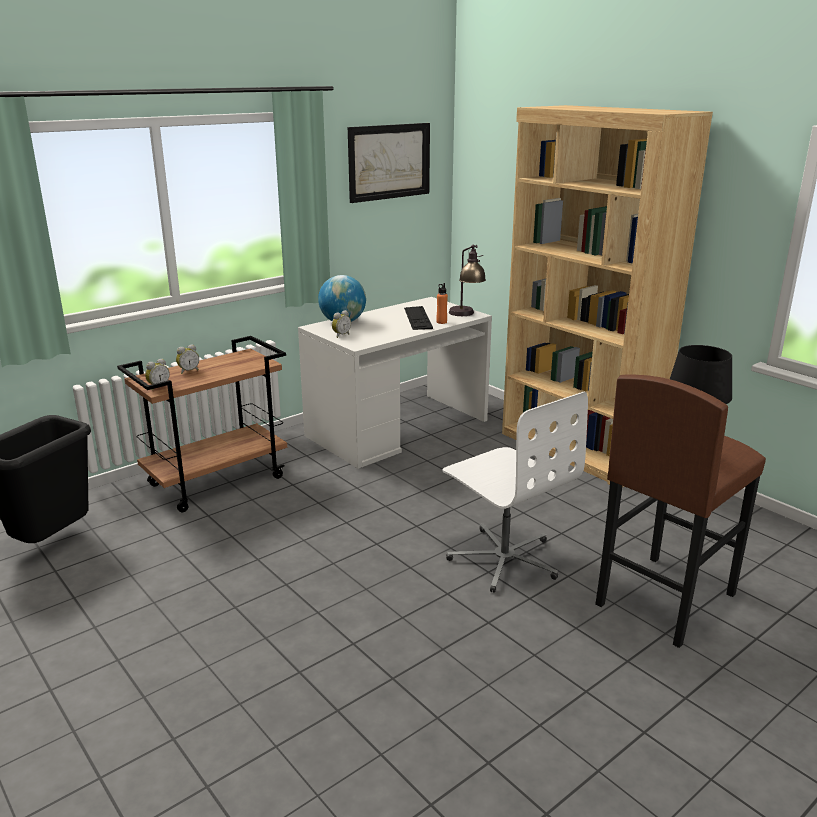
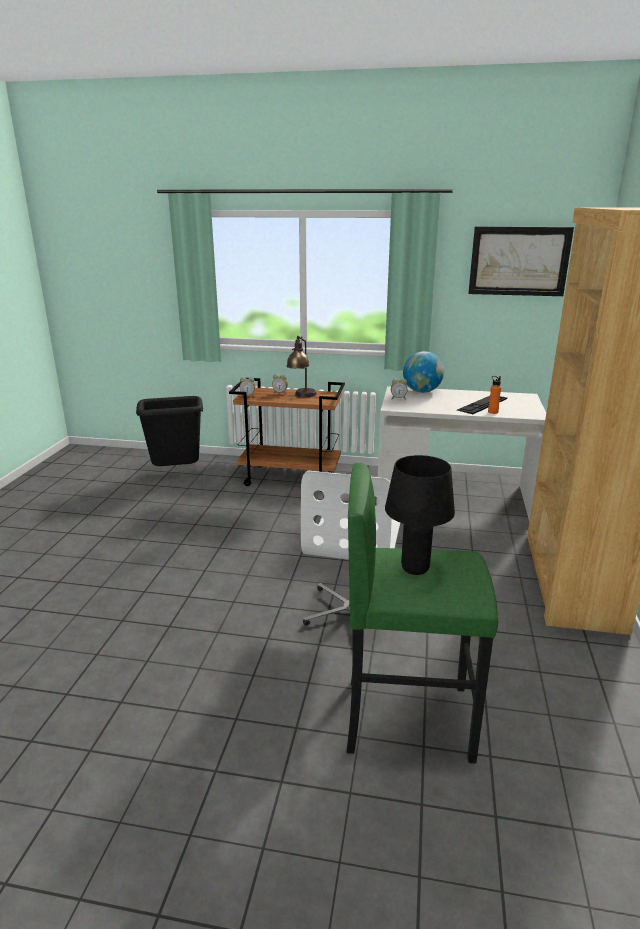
camera: 50 degrees right, 0 degrees up
table lamp [449,245,486,316] -> table lamp moved to [287,336,317,397]
brown stool [595,375,766,648] -> green stool [347,463,498,764]

